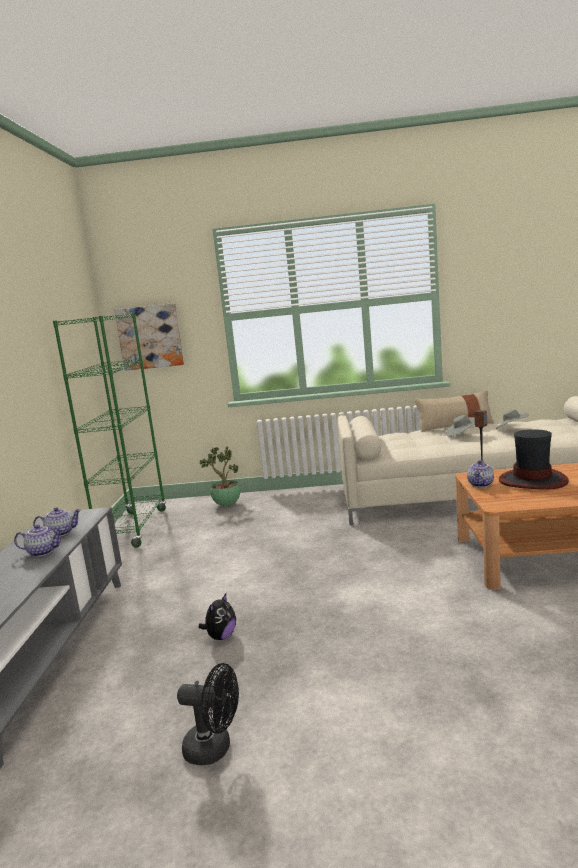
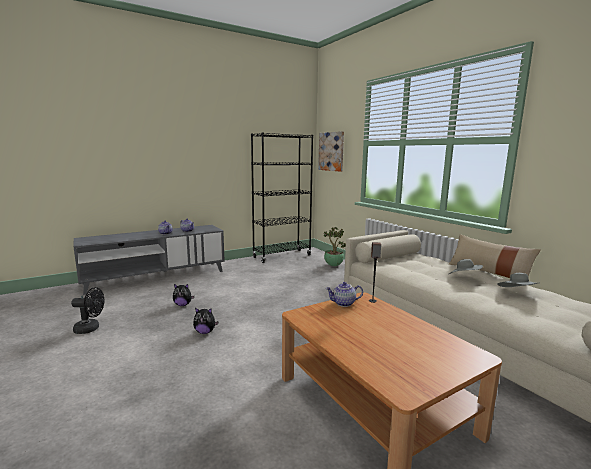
camera: 55 degrees right, 0 degrees up
green bookcase [53,313,166,548] -> black bookcase [251,132,313,263]
black fan [177,663,239,765] -> black fan turned 75 degrees counterclockwise [71,287,104,334]
hat [499,429,569,489] -> none
none -> plush toy [193,308,219,334]

